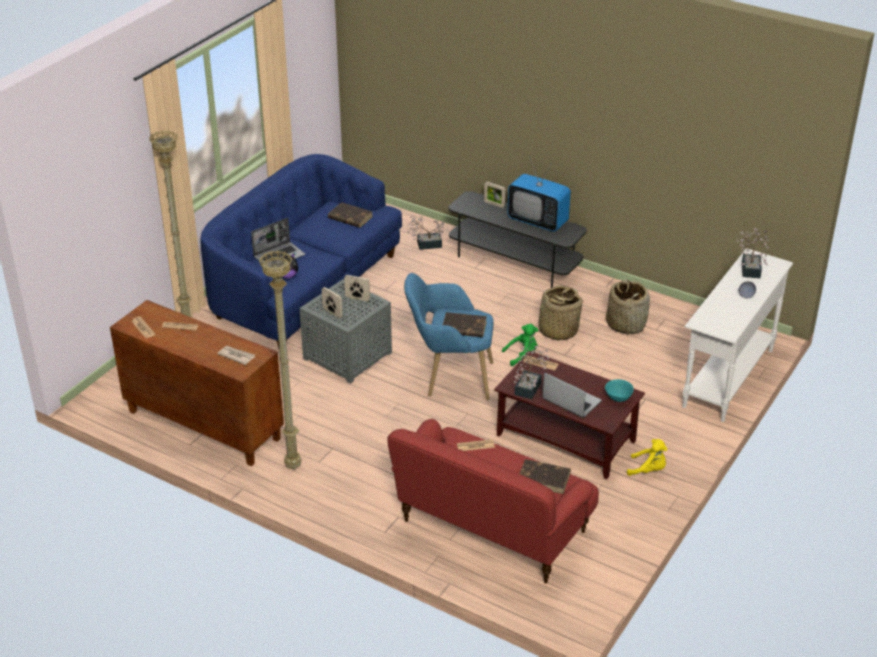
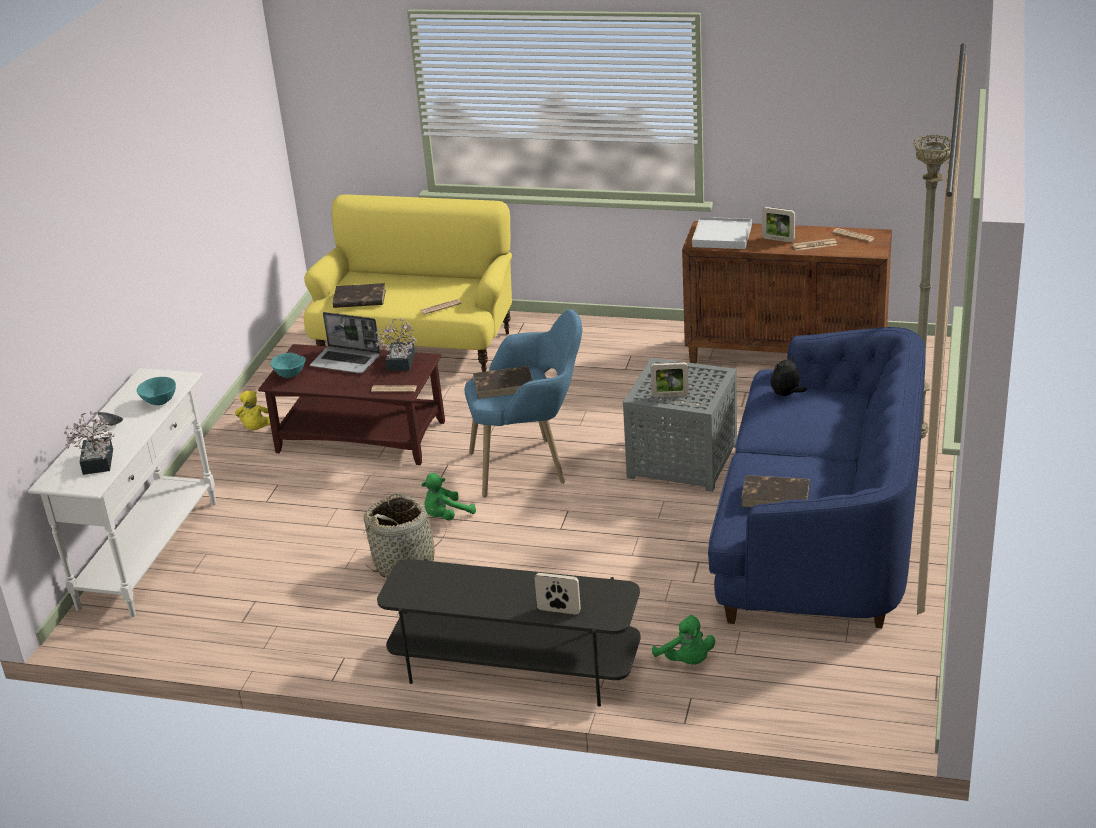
camera: 165 degrees right, 5 degrees down
newspaper [217,346,255,365] -> white tray [692,217,752,249]
laptop [251,218,305,263] -> none
beige floor lamp [259,250,302,469] -> none
picture frame [322,287,342,318] -> picture frame moved to [762,207,795,242]
red sofa [387,419,599,583] -> yellow sofa [304,194,512,372]
potted plant [407,215,448,250] -> green plush toy [652,615,715,665]
television [507,158,571,232] -> none
basket [606,280,650,335] -> none
yellow plush toy [627,439,667,476] -> yellow plush toy turned 90 degrees counterclockwise [235,391,270,430]
none -> turquoise bowl [137,377,176,405]

